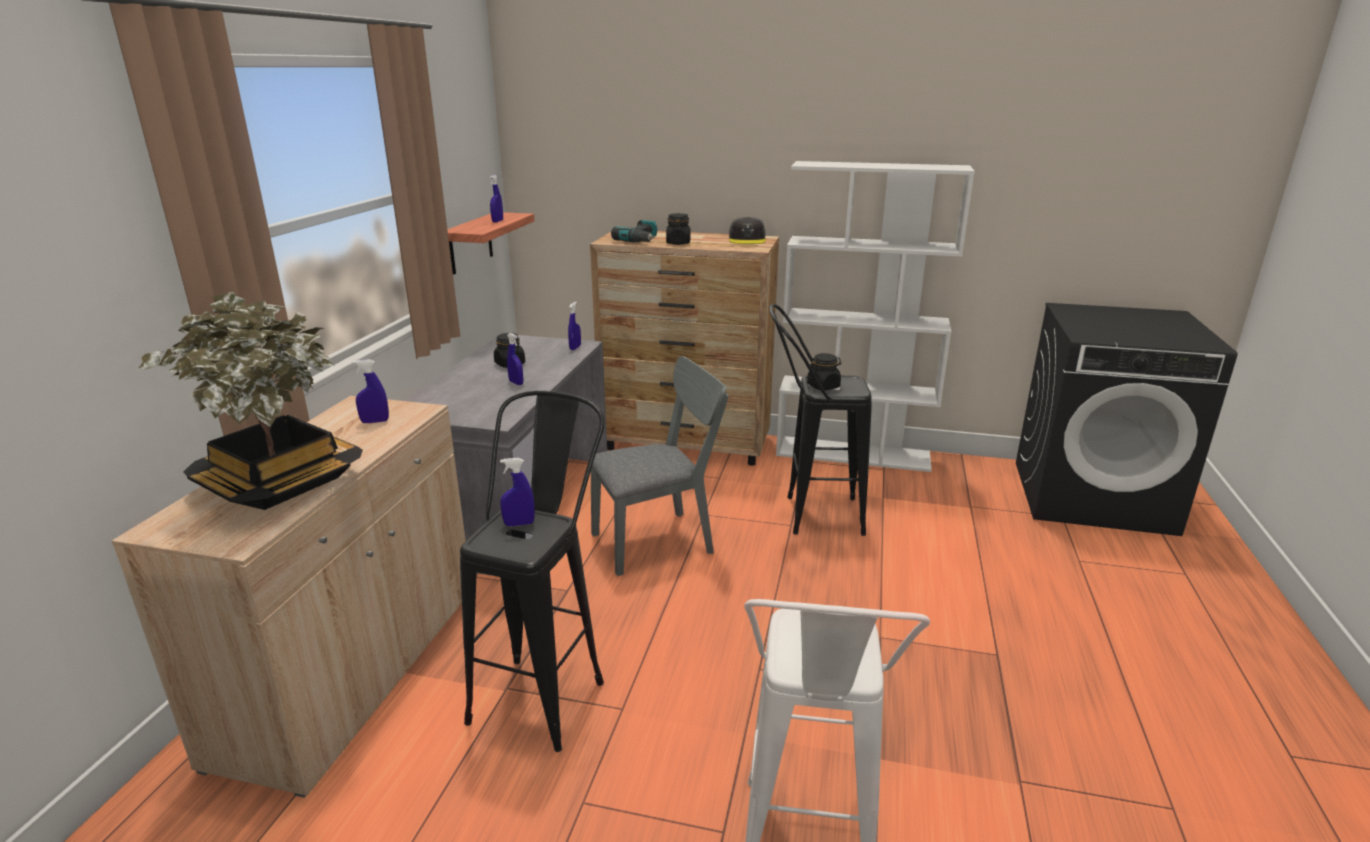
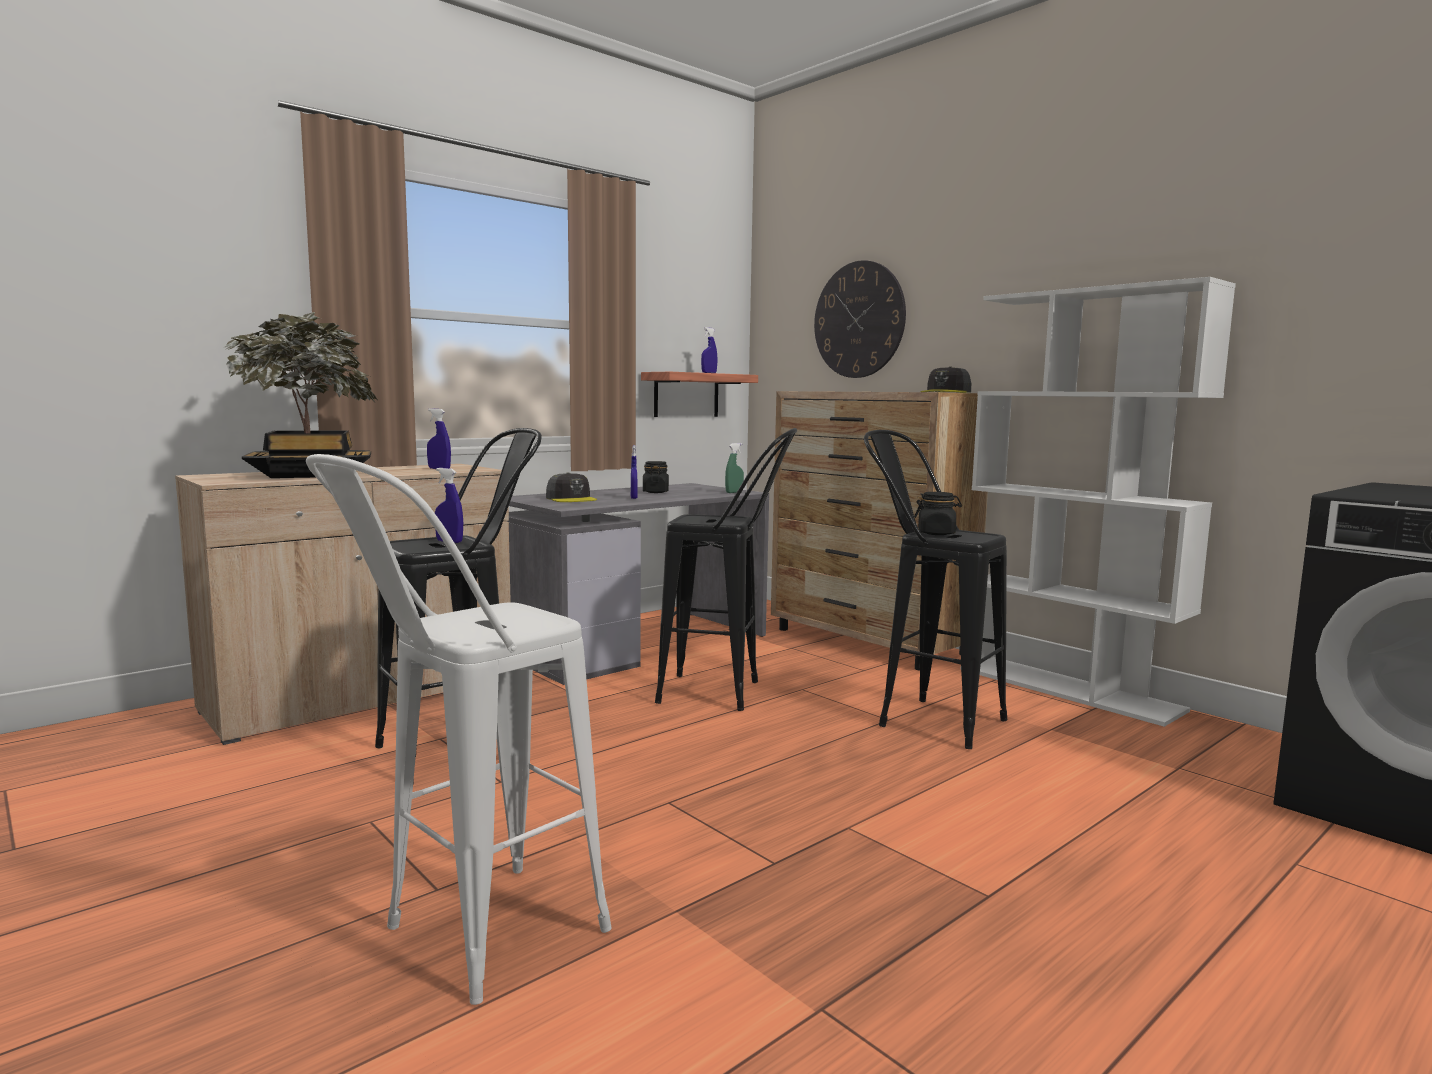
camera: 35 degrees right, 15 degrees down
blue spray bottle [568,302,581,350] -> green spray bottle [725,443,744,493]
grey chair [588,356,729,576] -> black stool [655,428,797,711]
power drill [611,220,657,242] -> none
black jar [666,213,690,245] -> none
none -> grey cap [546,472,597,502]
none -> wall clock [814,260,906,378]

